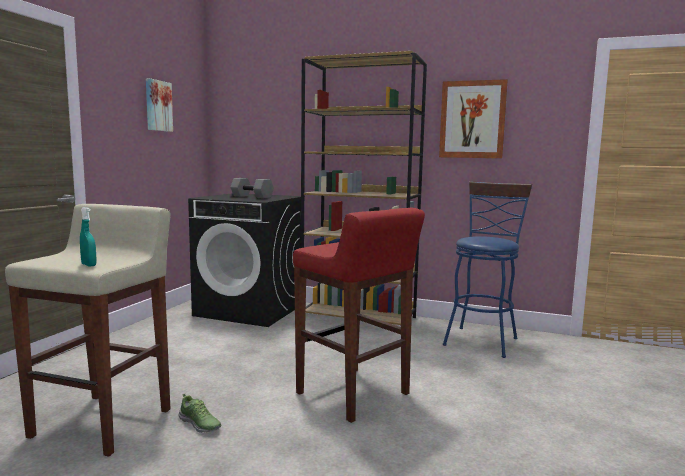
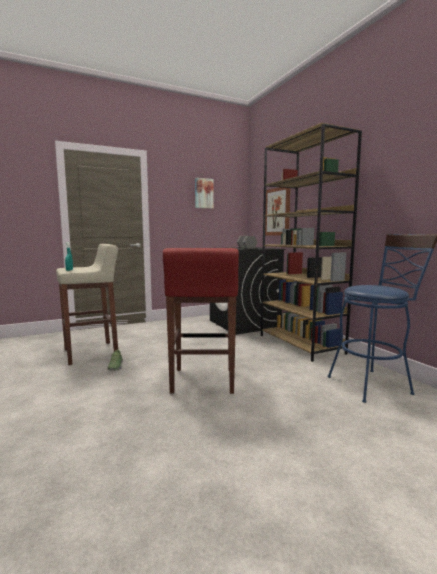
camera: 45 degrees right, 0 degrees up
picture [439,79,508,158] -> picture moved to [265,187,291,235]

